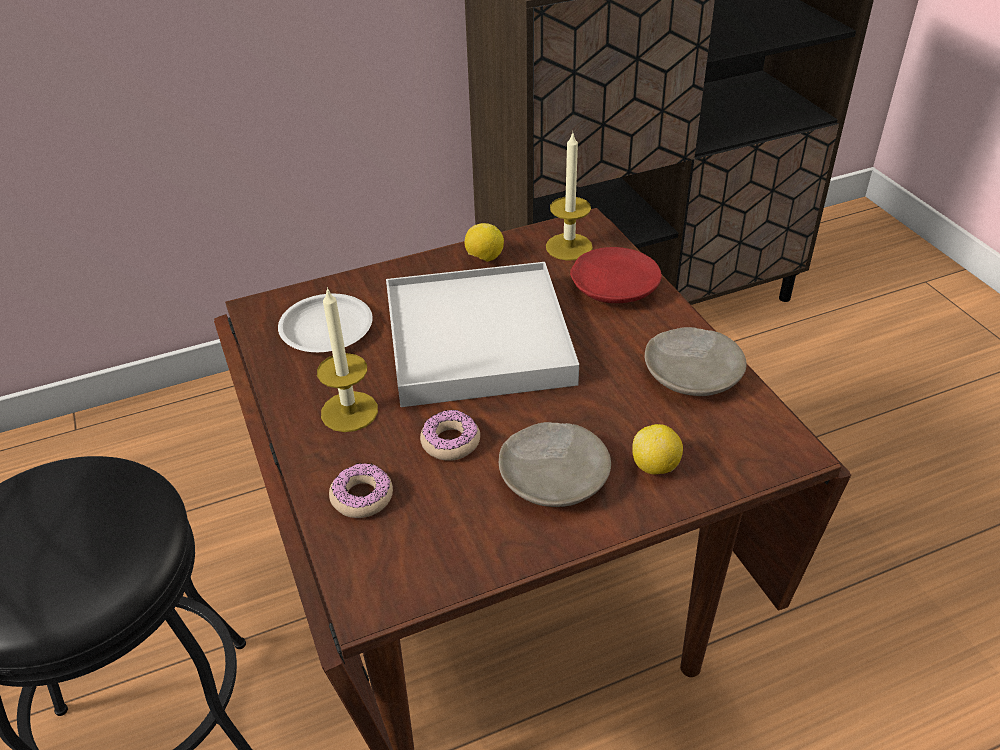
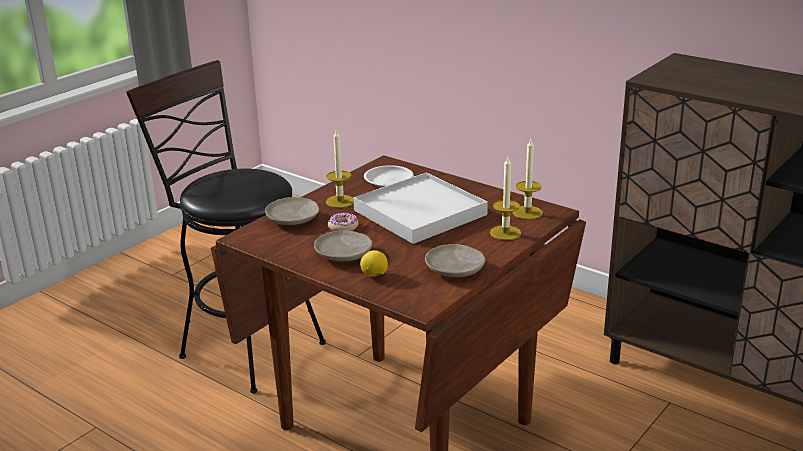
camera: 60 degrees right, 15 degrees down
donut [329,463,393,518] -> beige plate [265,197,319,225]
lemon [465,223,504,262] -> none
red plate [570,247,662,303] -> candle [490,157,521,240]

